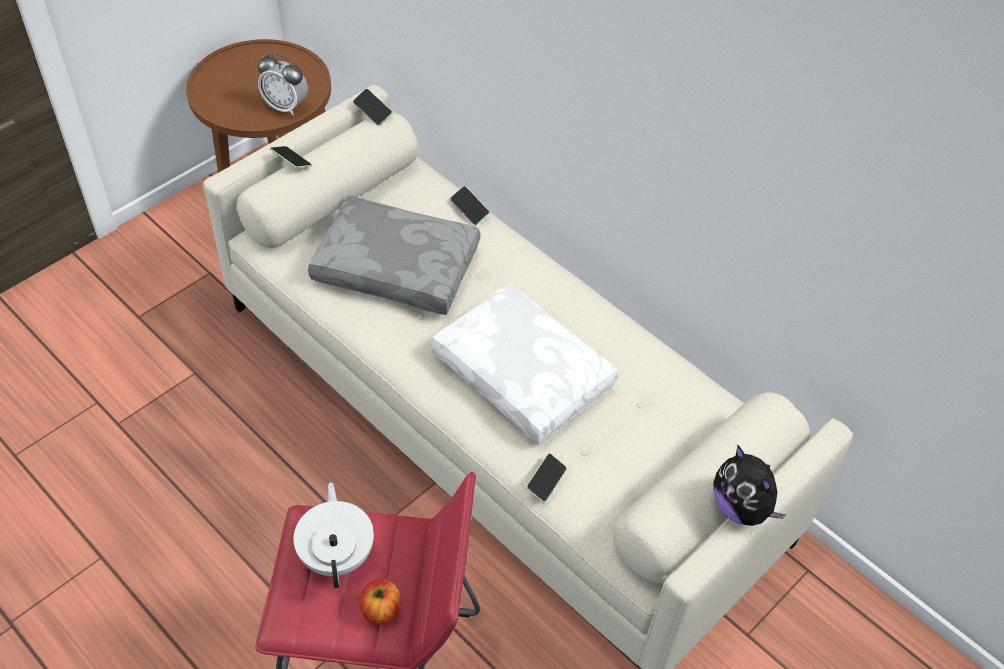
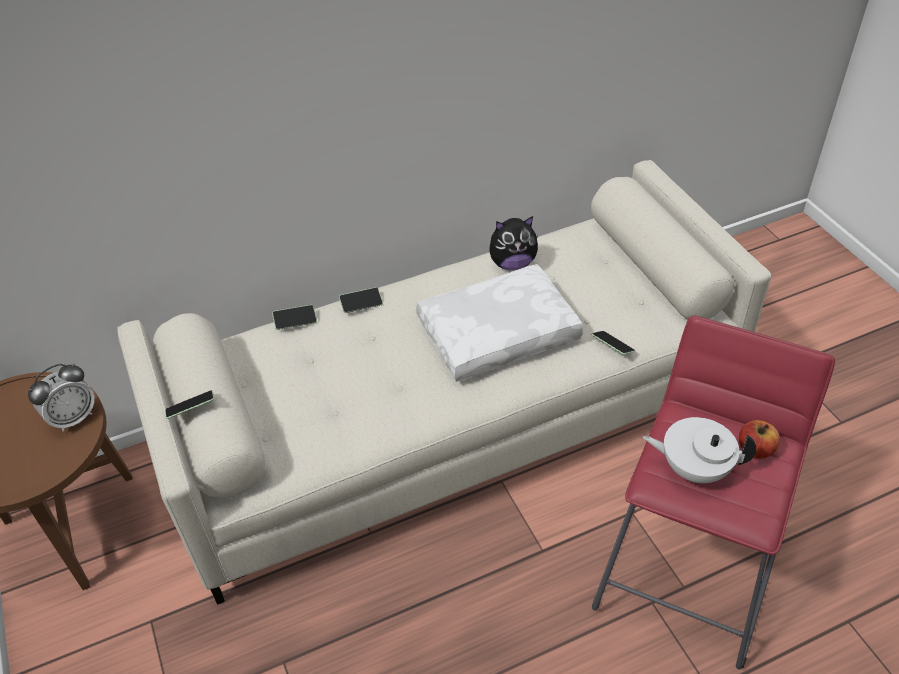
camera: 65 degrees left, 5 degrees down
grey pillow [308,196,480,315] -> none
phone [353,88,393,126] -> phone moved to [339,287,383,313]
plush toy [714,444,786,526] -> plush toy moved to [489,216,538,270]

